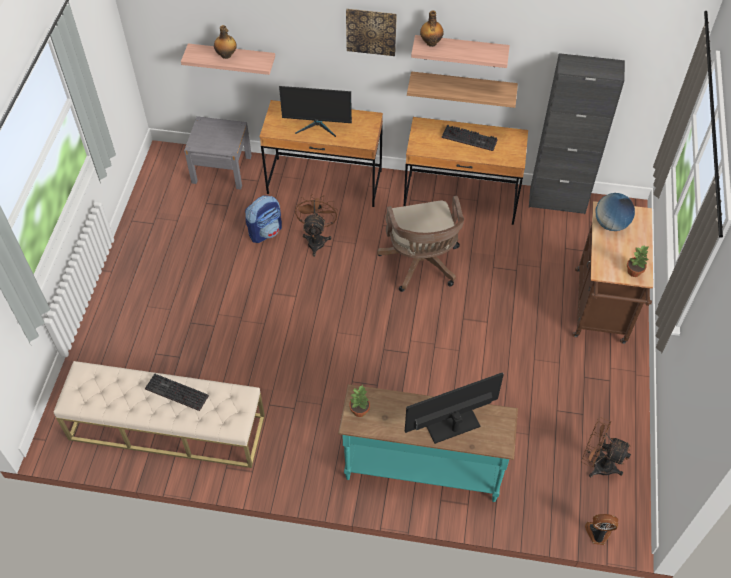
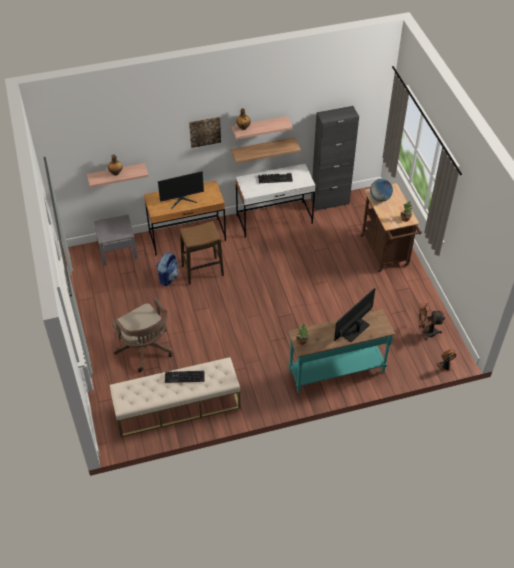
camera: 25 degrees left, 5 degrees down
brown fan [295,193,338,257] -> stool [180,221,224,285]
brown office chair [377,196,464,292] -> brown office chair moved to [113,297,173,372]
brown desk [404,117,528,225] -> white desk [236,164,315,238]

